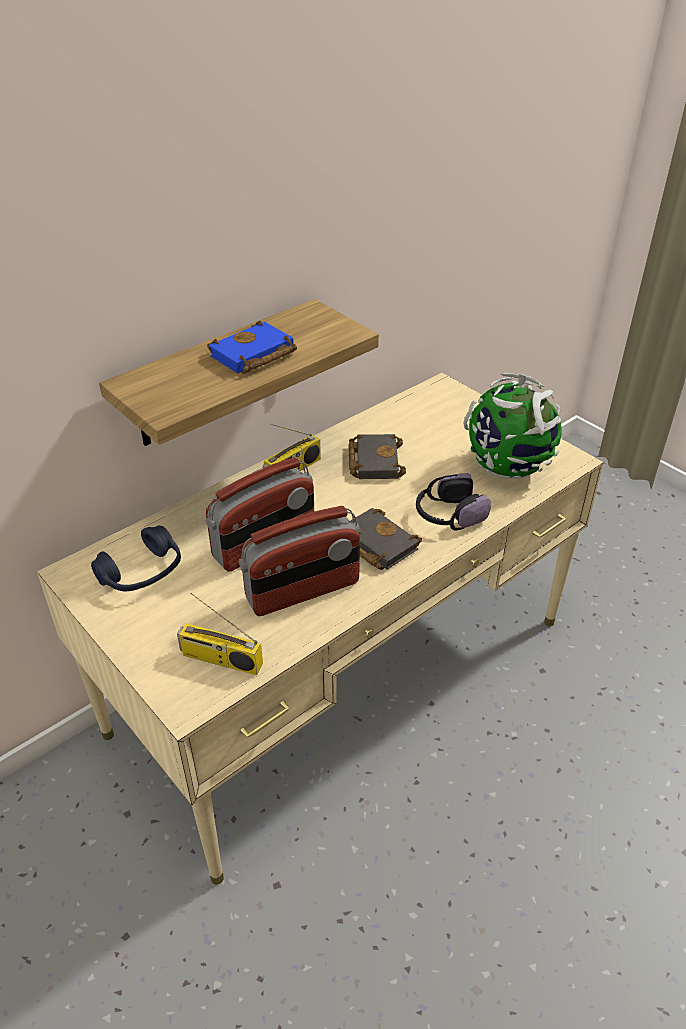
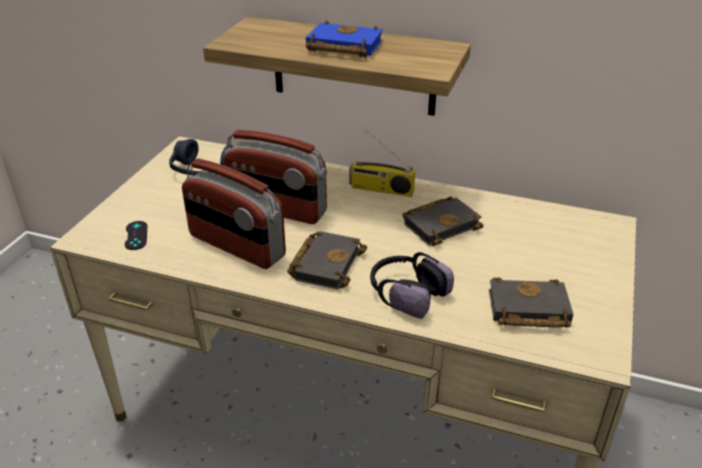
camera: 60 degrees right, 5 degrees down
radio [177,593,263,675] -> black game controller [125,221,147,250]
globe [464,373,562,479] -> black book [489,277,573,328]

